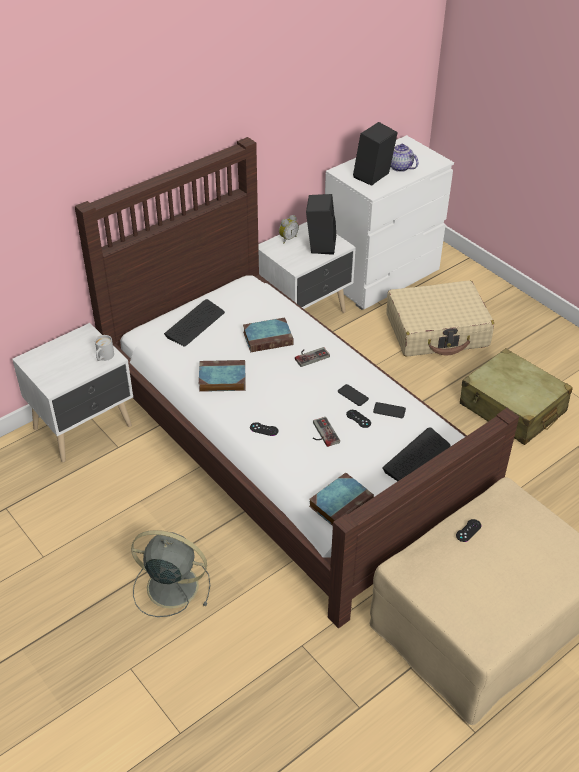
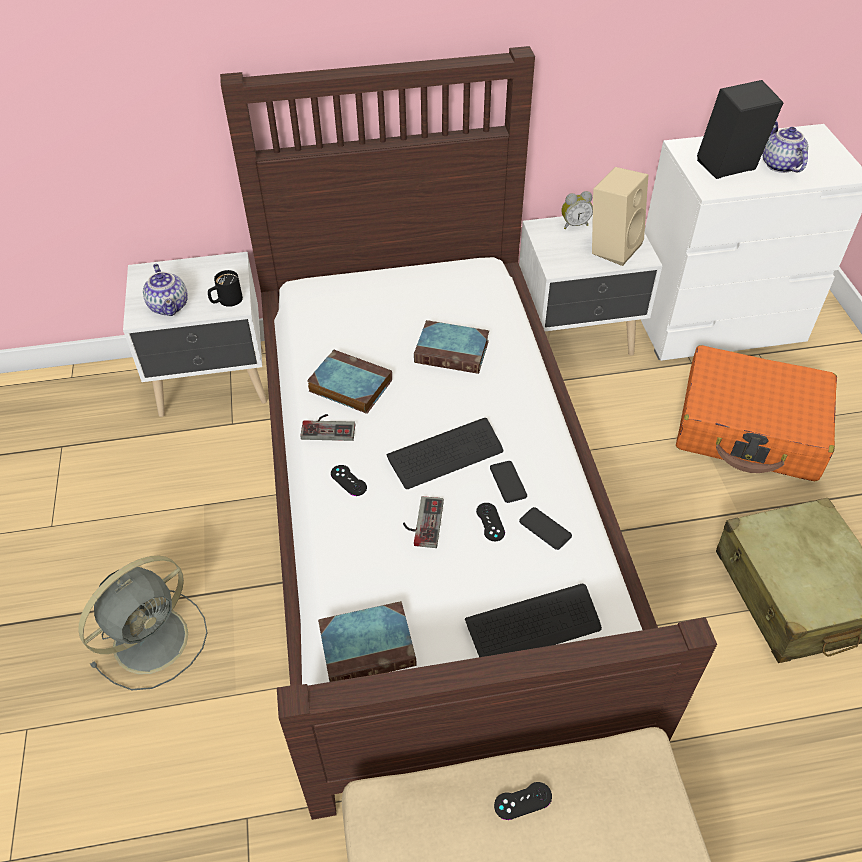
camera: 30 degrees right, 5 degrees up
white mug [95,335,114,361] -> black mug [208,270,243,307]
grey fan [131,530,210,617] -> grey fan turned 90 degrees clockwise [78,556,208,690]
keyboard [164,299,225,347] -> keyboard moved to [386,418,503,489]
game controller [295,347,330,367] -> game controller moved to [300,414,355,441]
black speaker [306,194,336,255] -> beige speaker [592,167,648,266]
beige suitcase [387,280,494,357] -> orange suitcase [676,345,837,481]
none -> teapot [143,264,188,316]

